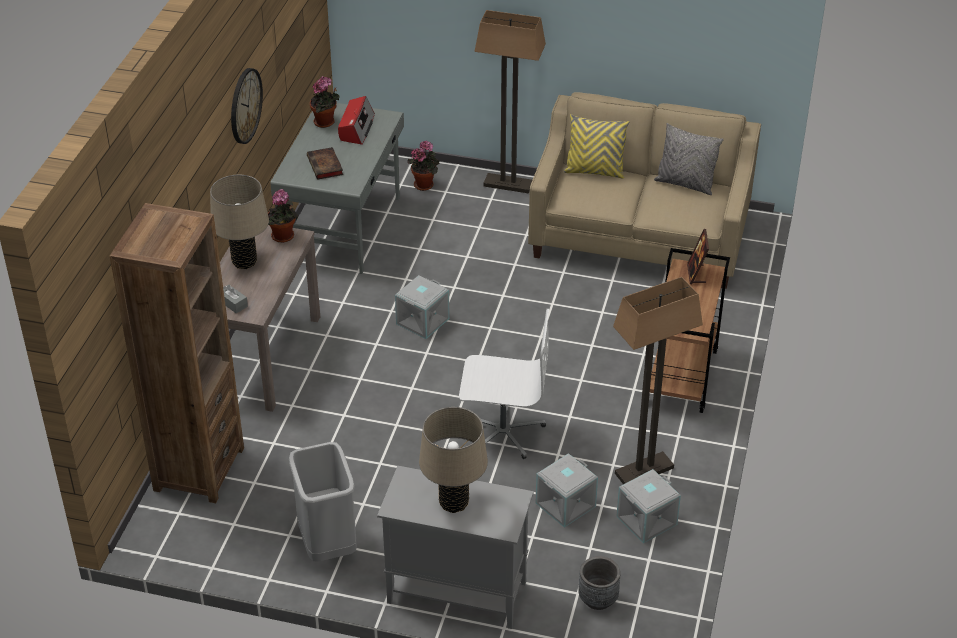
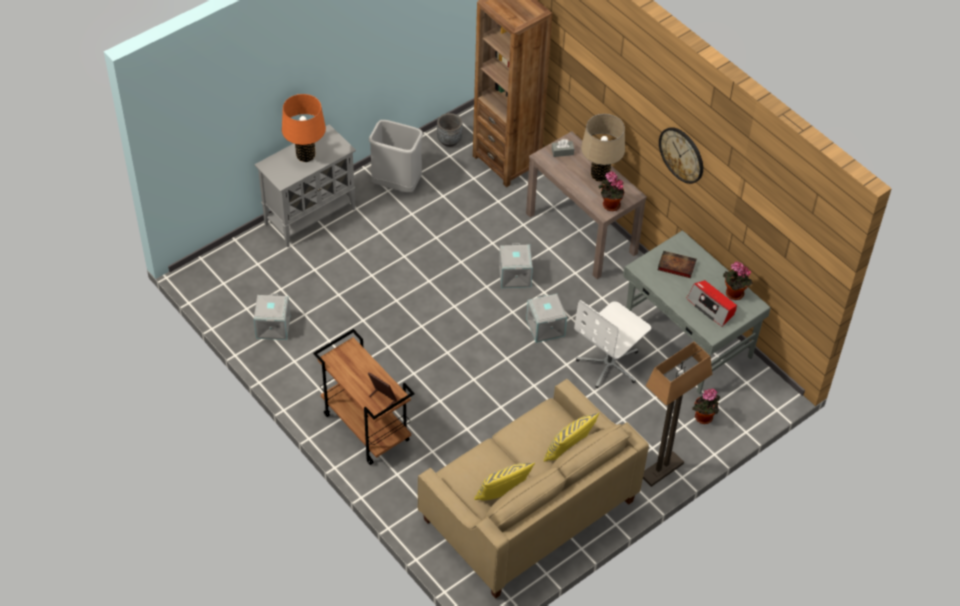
camera: 125 degrees right, 10 degrees up
beige table lamp [419,407,488,513] -> orange table lamp [282,94,326,162]
white office chair [459,309,549,459] -> white office chair moved to [574,300,651,388]
grey storage box [536,453,598,528] -> grey storage box moved to [499,243,533,288]
grey planter [578,556,620,610] -> grey planter moved to [437,113,462,147]
floor lamp [613,277,703,484] -> none
grey pillow [654,123,724,195] -> yellow pillow [474,462,535,500]

